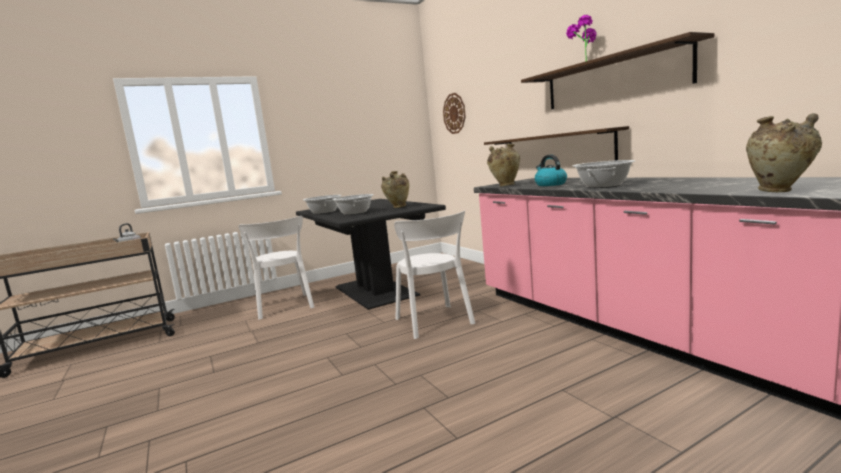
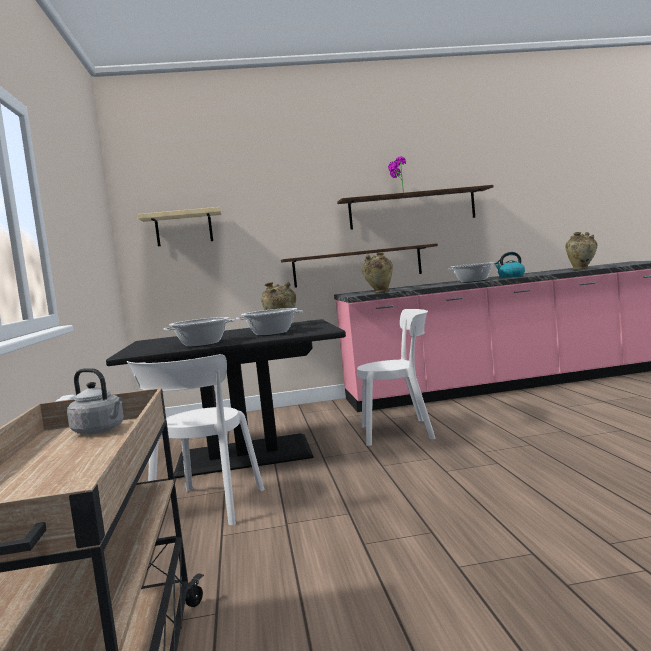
camera: 70 degrees left, 5 degrees down
white chair [239,216,314,320] -> white chair turned 105 degrees clockwise [127,354,264,525]
wall clock [443,93,466,134] -> beige shelf [137,207,221,246]
kettle [535,155,567,186] -> kettle moved to [494,252,525,278]

